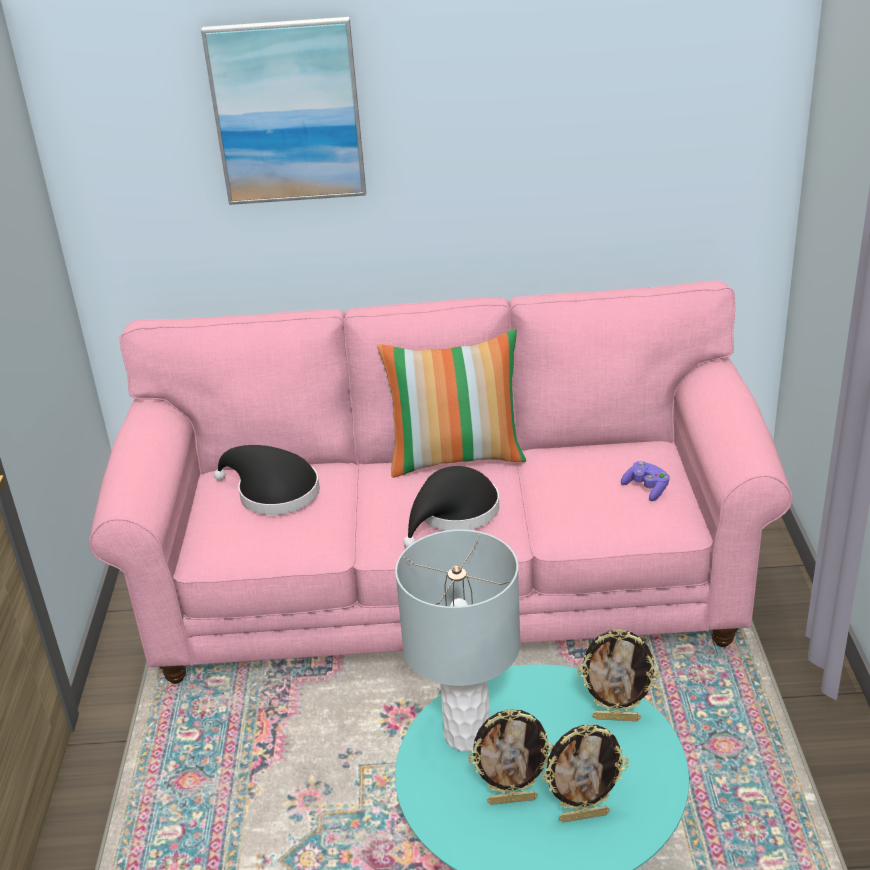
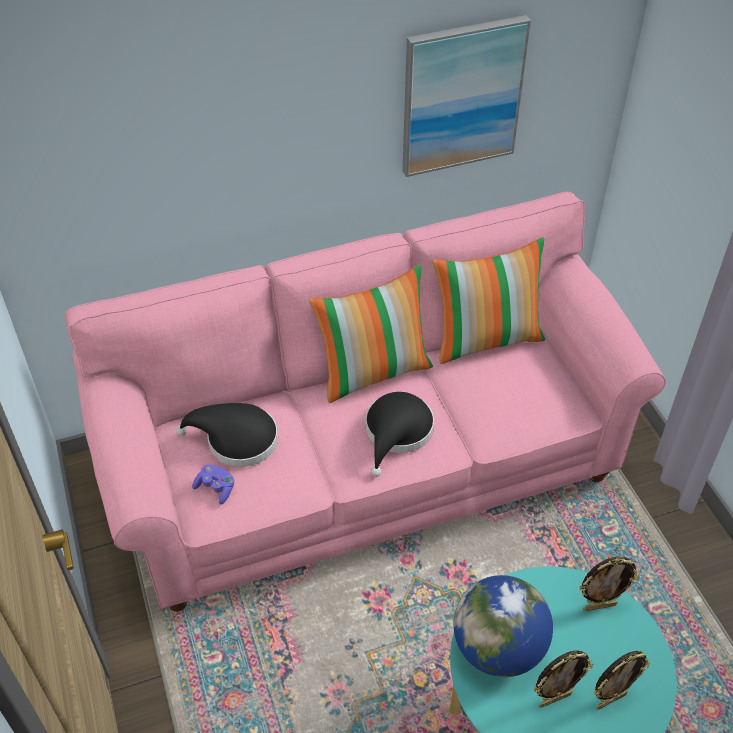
camera: 20 degrees left, 15 degrees up
picture [201,17,366,205] -> picture moved to [403,15,531,177]
grey table lamp [395,530,520,752] -> globe [454,575,553,677]
purple game controller [621,461,670,501] -> purple game controller moved to [192,464,234,505]
none -> pillow [432,237,545,364]

